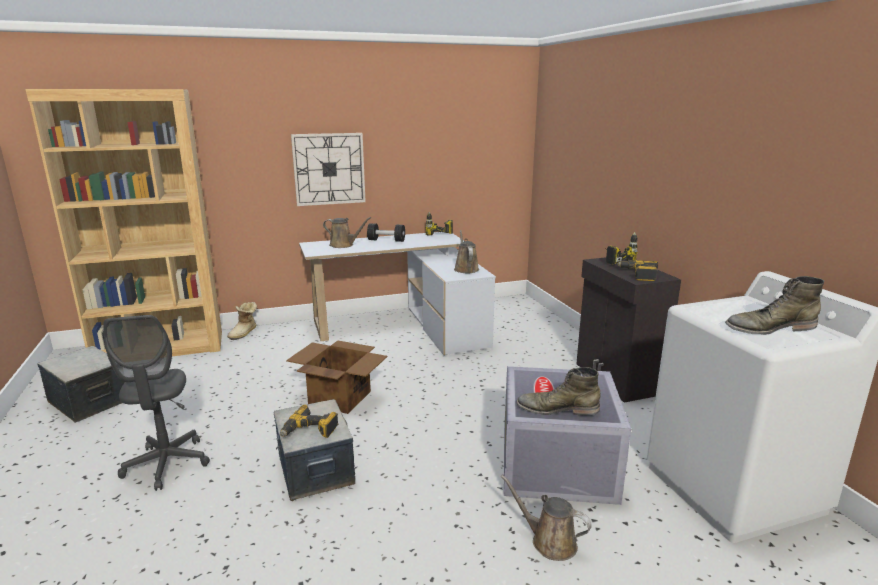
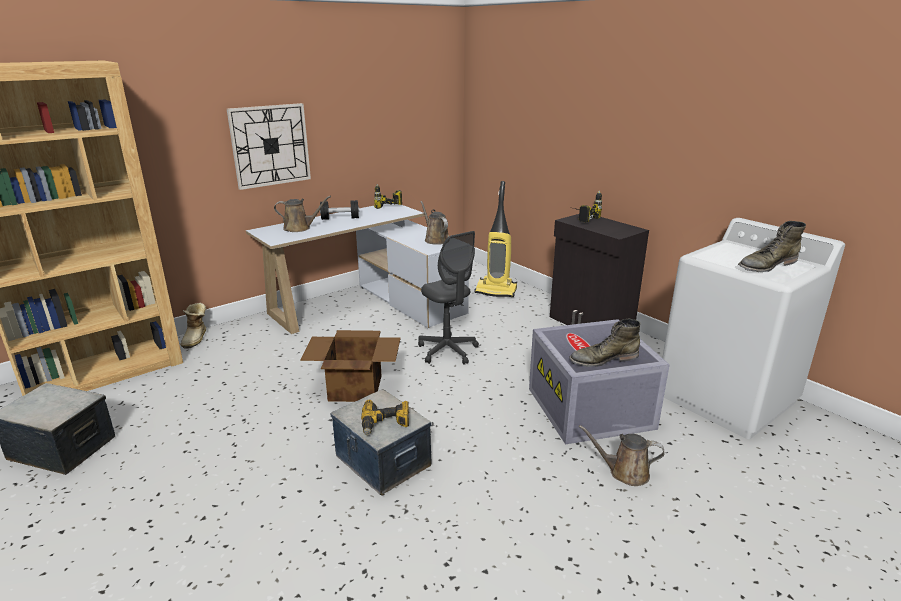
camera: 20 degrees left, 5 degrees up
grey office chair [103,315,210,491] -> grey office chair moved to [418,231,479,365]
power drill [617,260,658,281] -> none
none -> vacuum cleaner [474,181,517,297]

